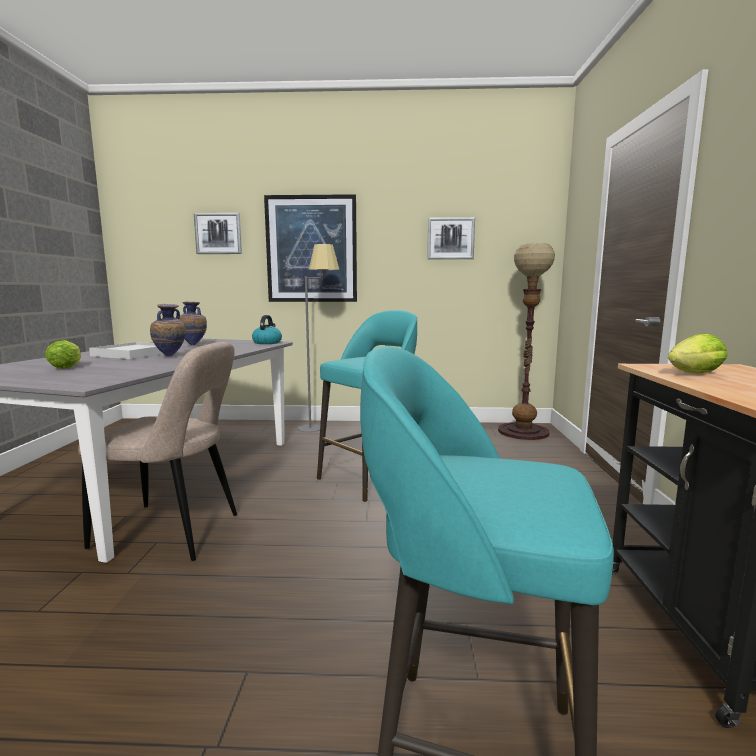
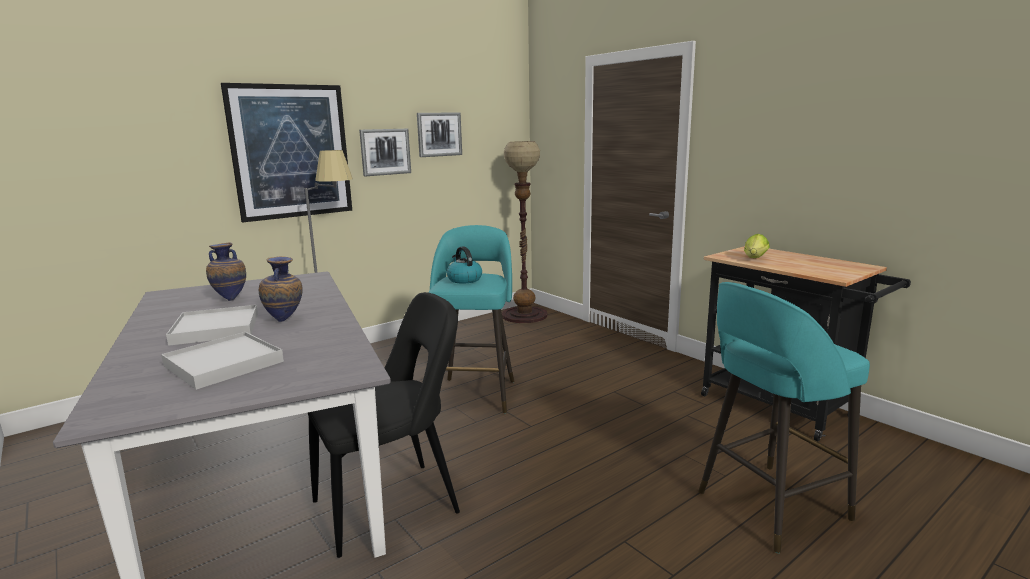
camera: 40 degrees left, 5 degrees up
lettuce [45,340,81,369] -> white tray [161,332,284,390]
beige chair [78,341,237,561] -> black chair [308,292,460,558]
picture [194,213,242,254] -> picture moved to [359,129,411,176]
kettle [252,315,282,344] -> kettle moved to [447,246,482,284]

